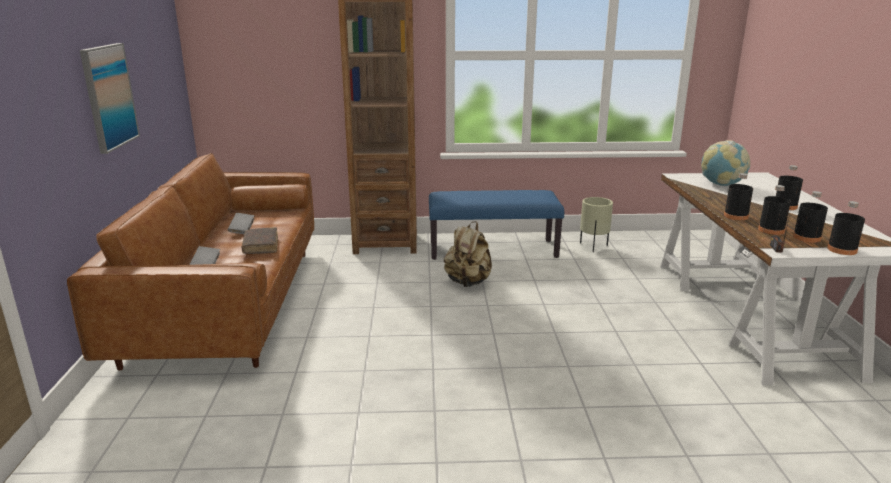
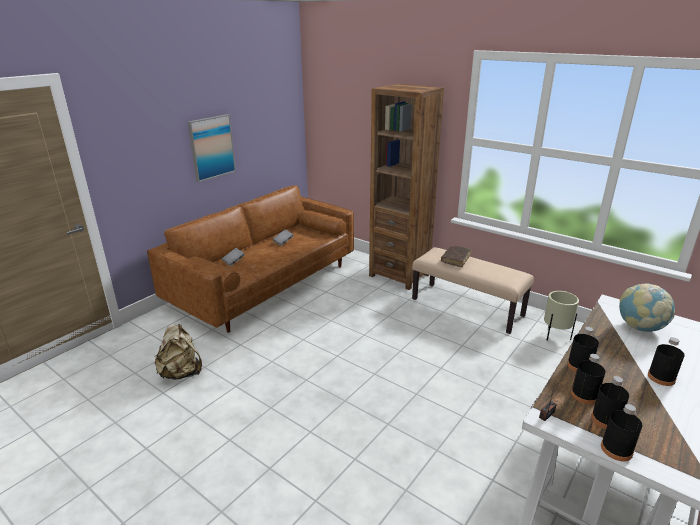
camera: 40 degrees right, 5 degrees up
brown book [242,227,278,254] -> brown book moved to [441,246,472,267]
blue bench [429,190,564,260] -> beige bench [412,247,534,334]
beige backpack [444,221,492,287] -> beige backpack moved to [155,324,202,380]

